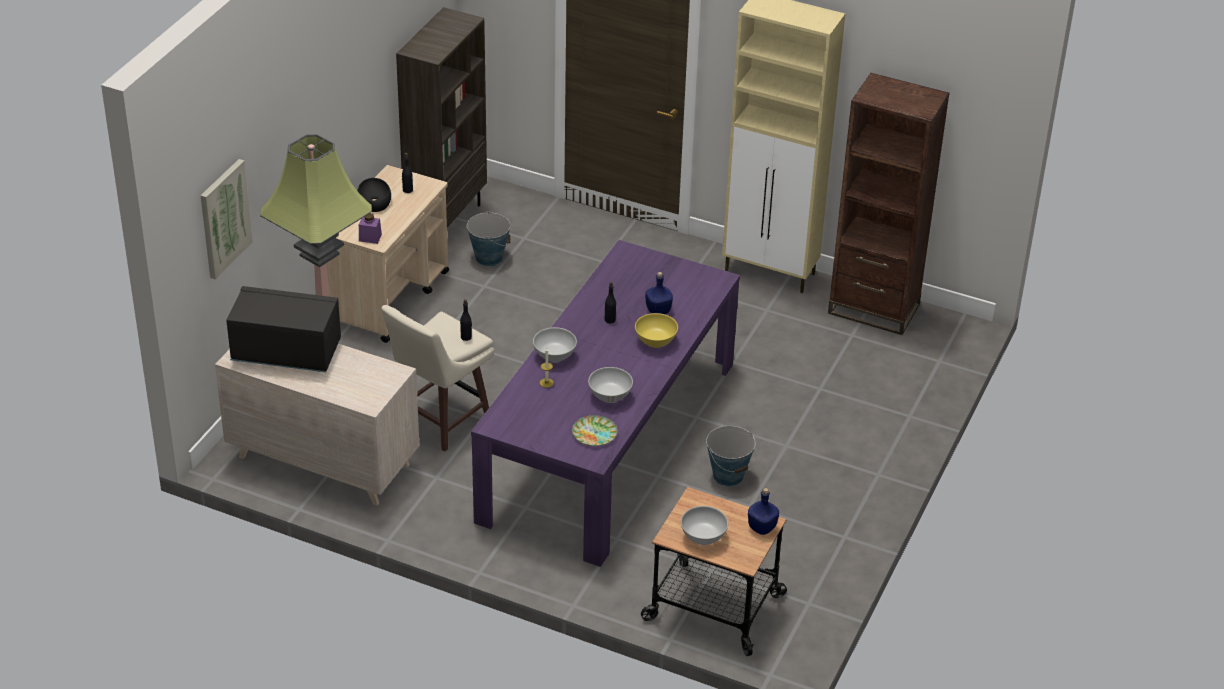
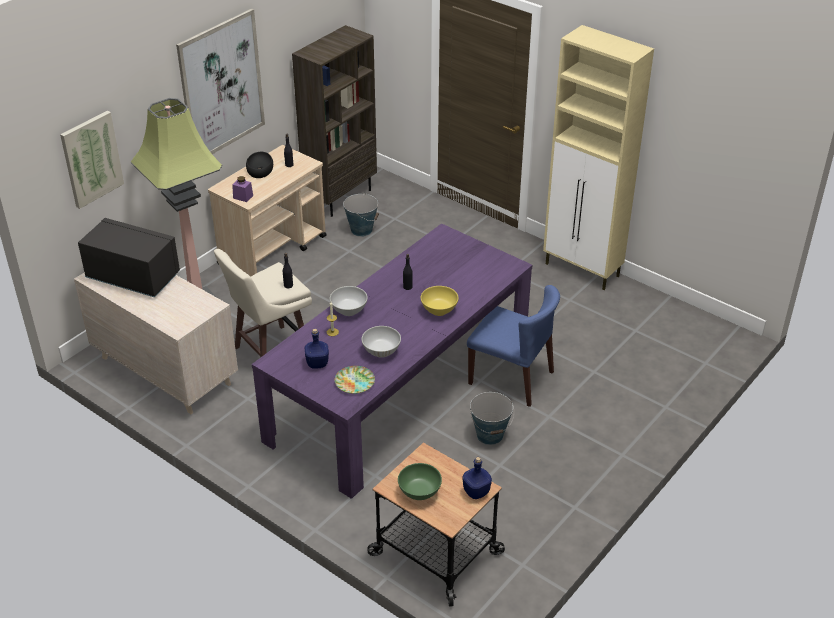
camera: 15 degrees right, 0 degrees up
blue bottle [645,272,673,314] -> blue bottle moved to [305,329,329,369]
white bowl [681,506,728,545] -> green bowl [398,463,442,500]
brown bookcase [828,73,950,335] -> none
none -> picture [176,8,265,154]
none -> blue chair [467,285,560,407]

